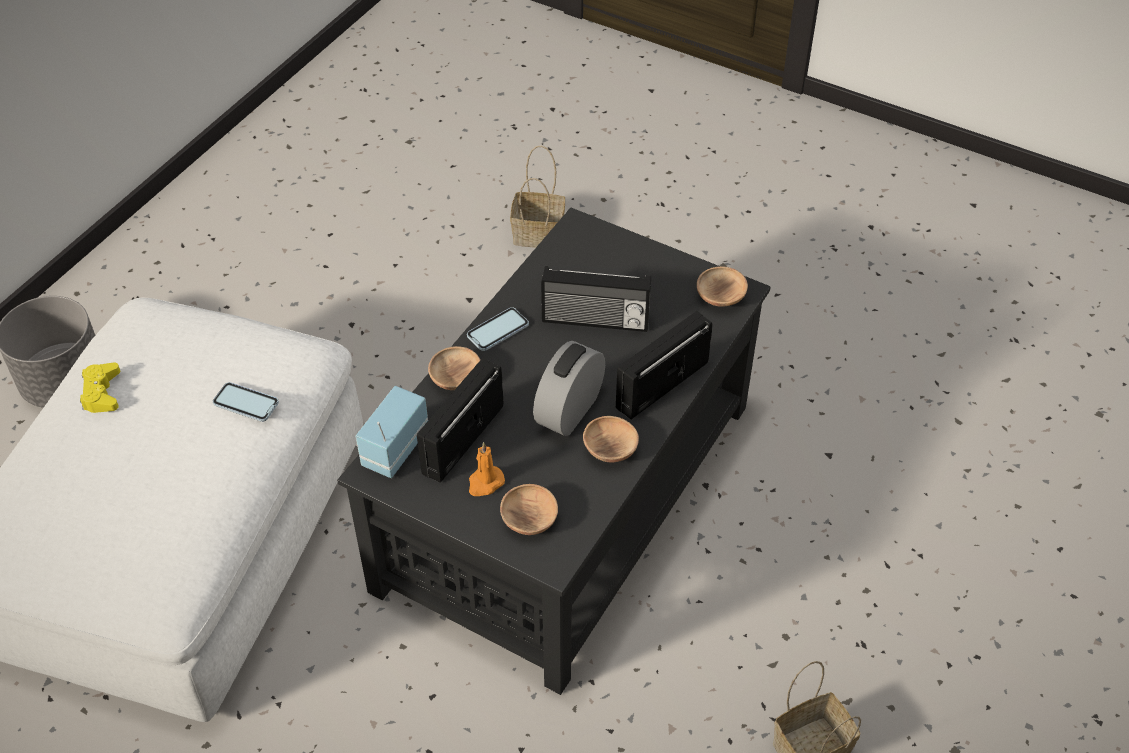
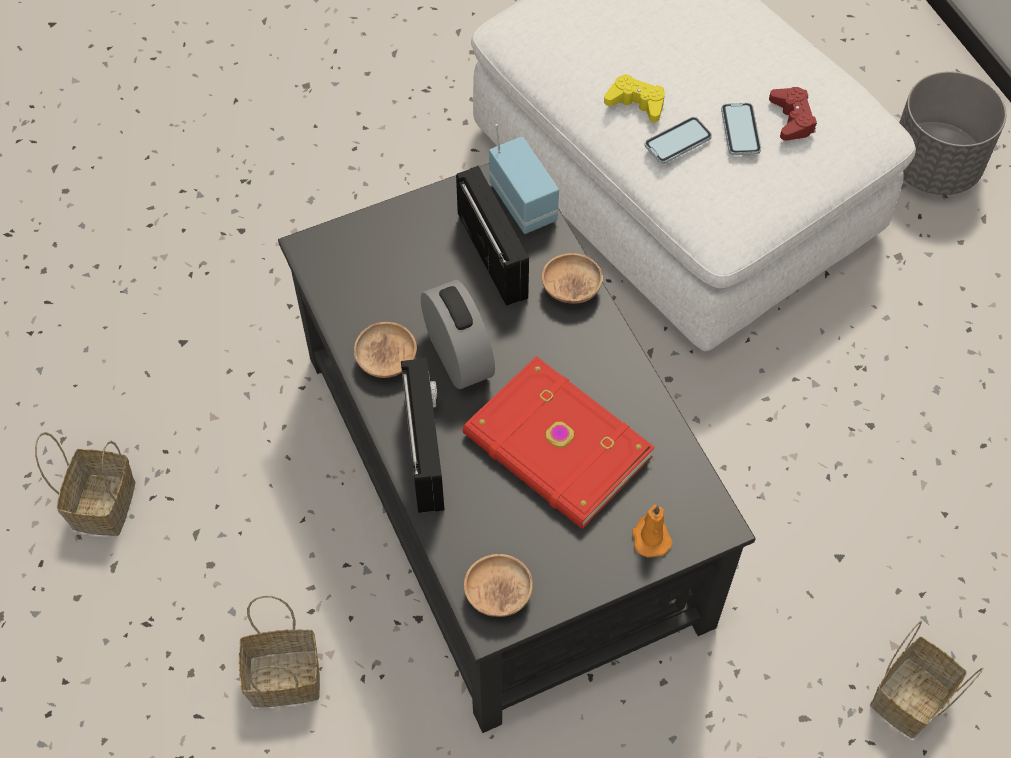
camera: 125 degrees right, 10 degrees up
yellow game controller [80,362,120,413] -> yellow game controller moved to [604,74,665,122]
phone [467,307,529,351] -> phone moved to [721,103,761,155]
orange candle [469,442,505,496] -> orange candle moved to [632,505,672,558]
brown bowl [500,484,558,535] -> none
radio [541,266,651,332] -> red book [463,356,655,529]
none -> basket [239,596,320,707]
none -> red game controller [769,87,817,141]

